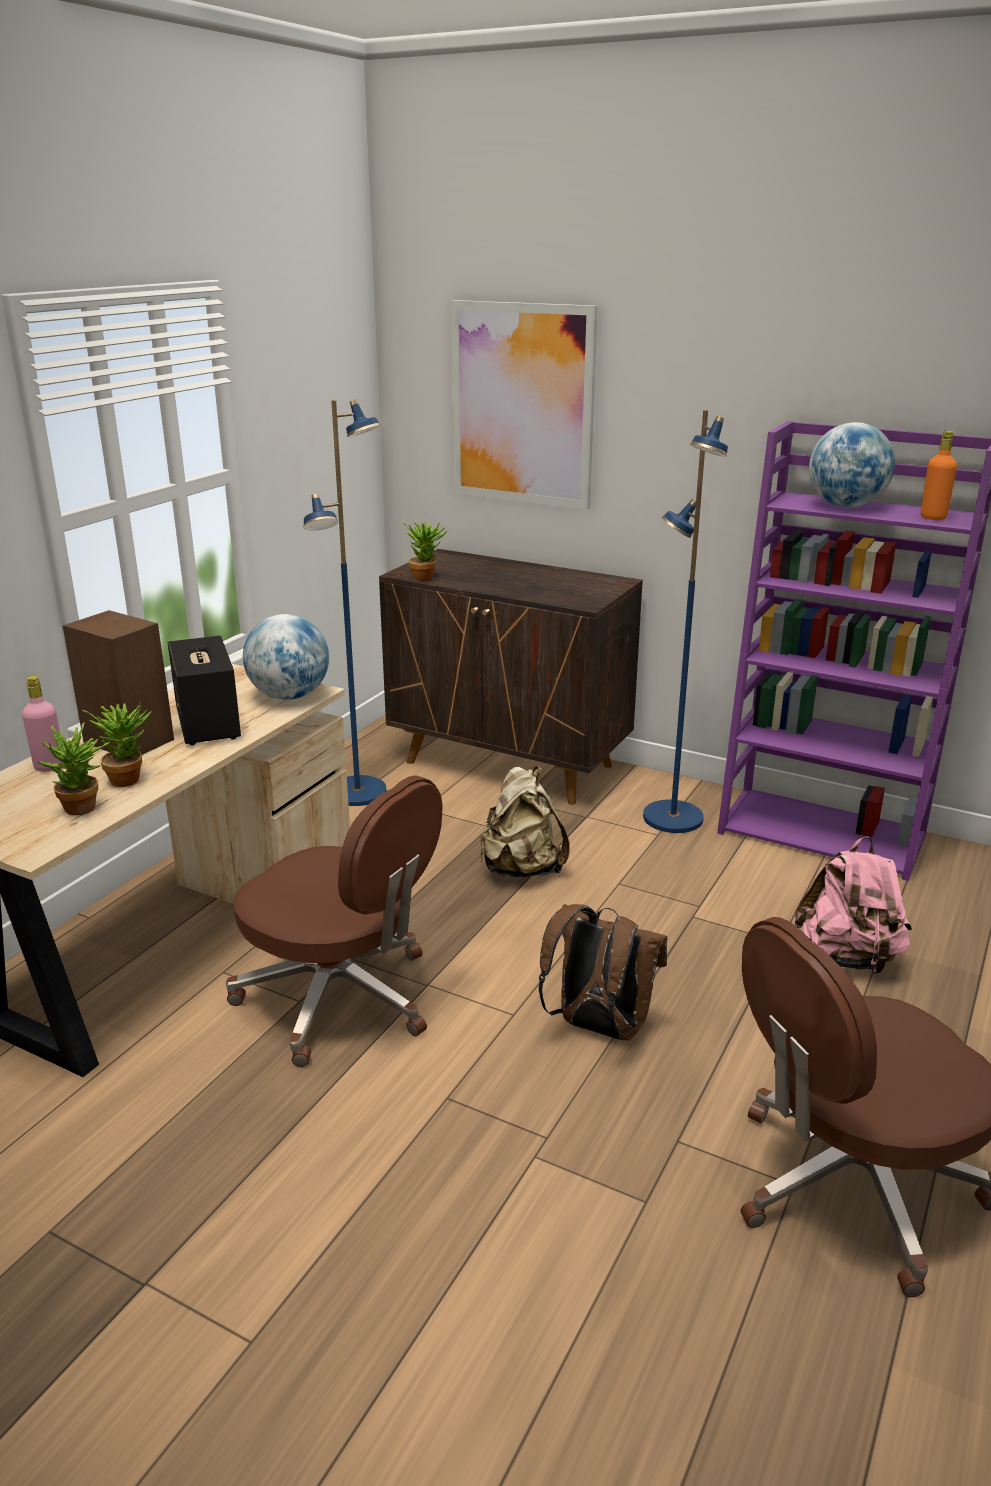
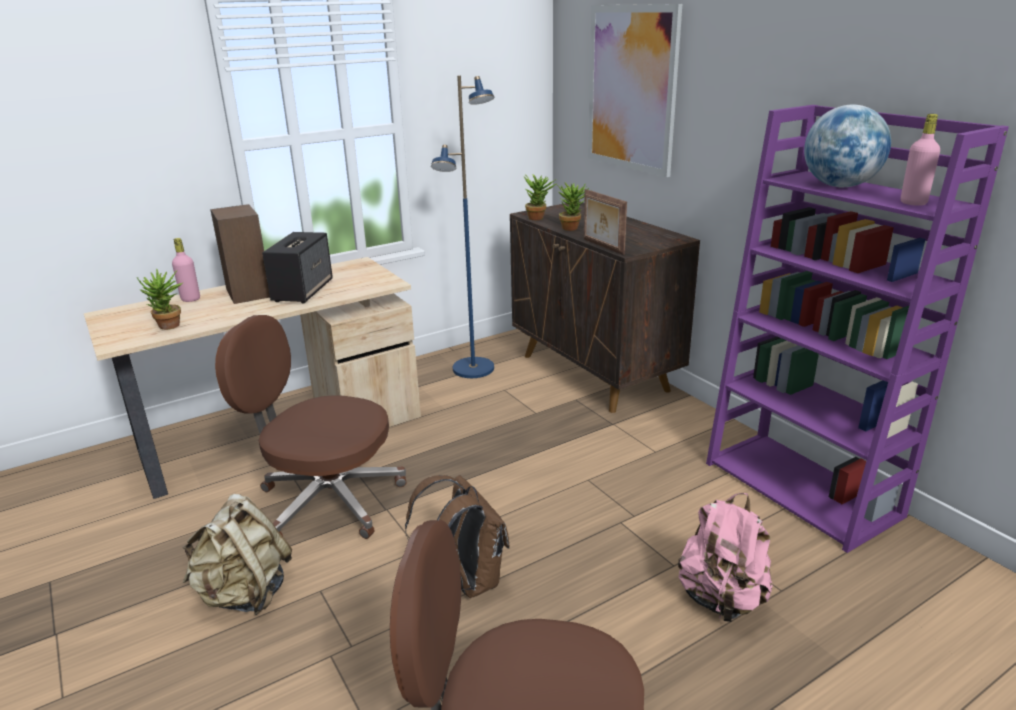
camera: 30 degrees right, 0 degrees up
potted plant [83,702,152,787] -> potted plant moved to [556,183,592,231]
brown office chair [226,775,443,1067] -> brown office chair turned 135 degrees clockwise [215,315,406,539]
globe [243,614,329,700] -> none
beige backpack [480,767,570,877] -> beige backpack moved to [183,494,292,615]
blue floor lamp [643,410,728,833] -> none
orange bottle [921,431,957,520] -> pink bottle [901,114,940,206]
none -> picture frame [584,189,627,255]

